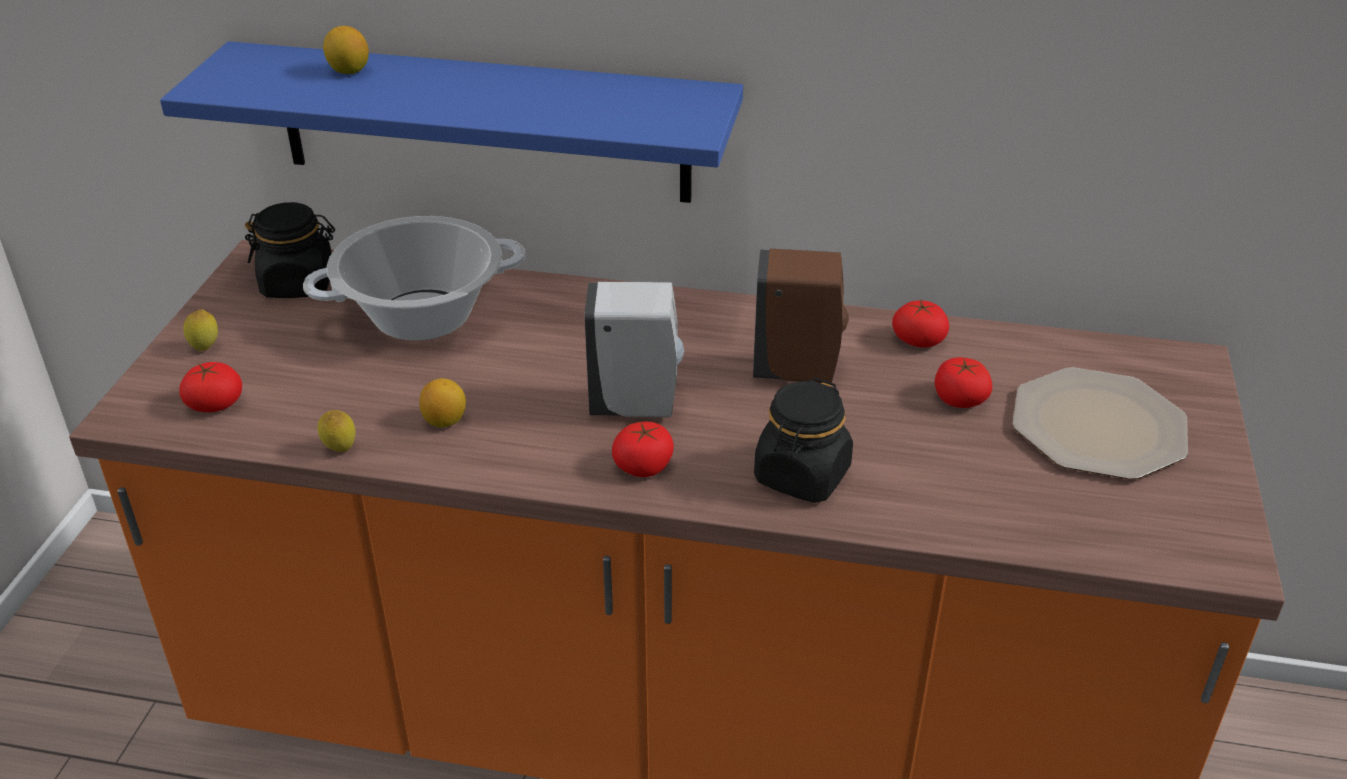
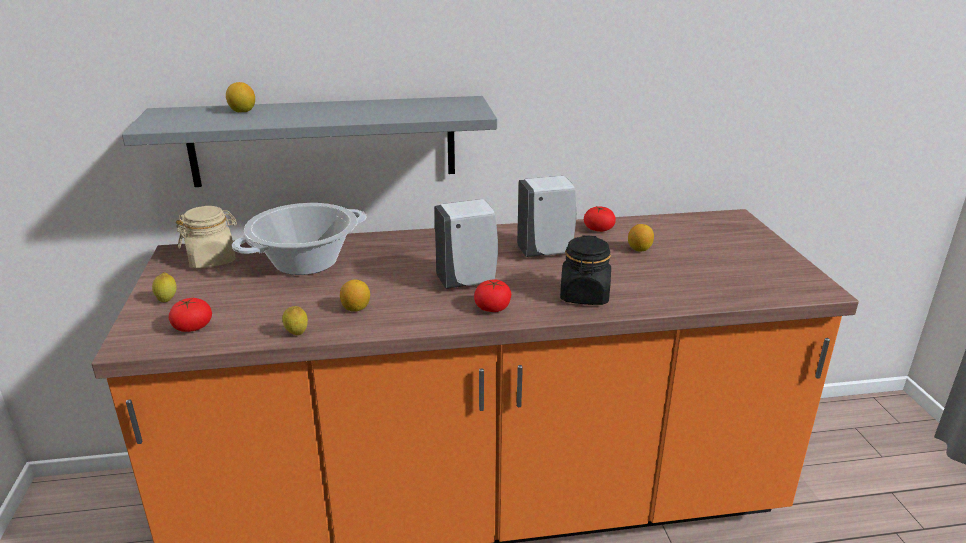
camera: 20 degrees left, 10 degrees down
blue shelf [160,41,743,203] -> grey shelf [122,96,497,187]
black jar [245,202,335,298] -> beige jar [176,206,237,268]
brown soap dispenser [753,249,849,383] -> white soap dispenser [517,176,576,257]
tomato [934,357,992,408] -> lemon [628,224,654,251]
plate [1012,367,1188,480] -> none

